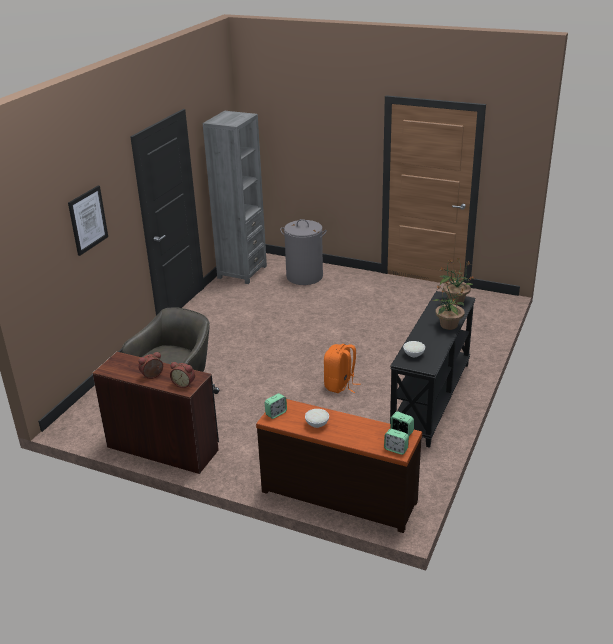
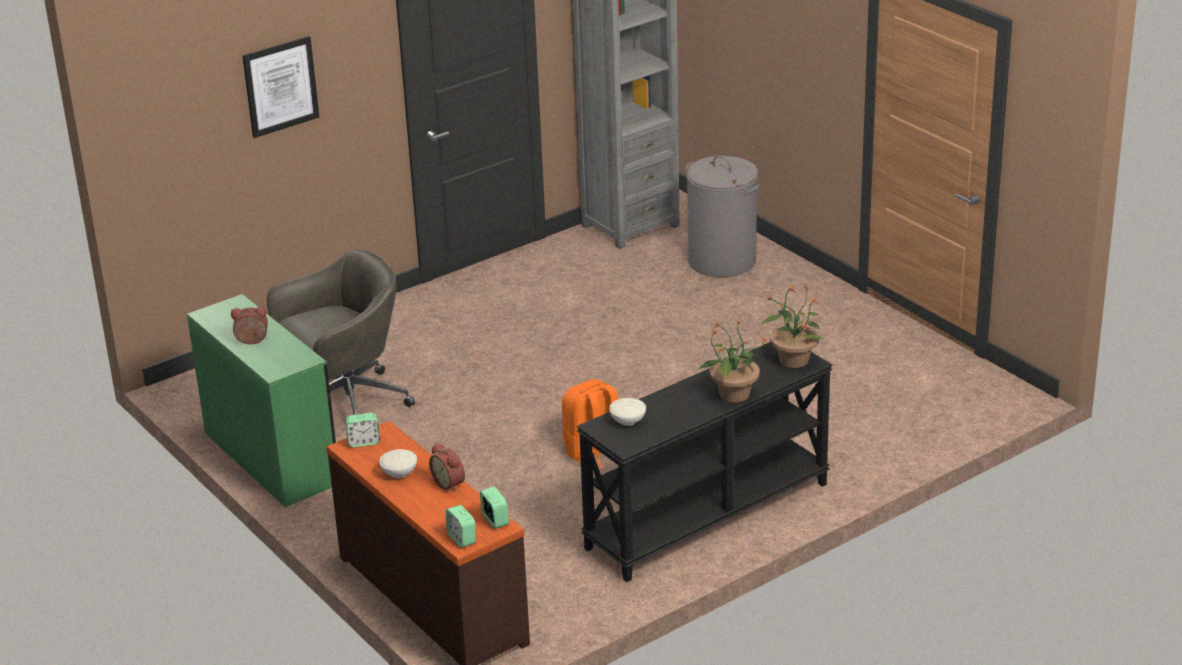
camera: 30 degrees right, 0 degrees up
brown desk [93,352,219,474] -> green desk [187,294,336,507]
alarm clock [170,362,195,388] -> alarm clock moved to [429,443,465,492]

